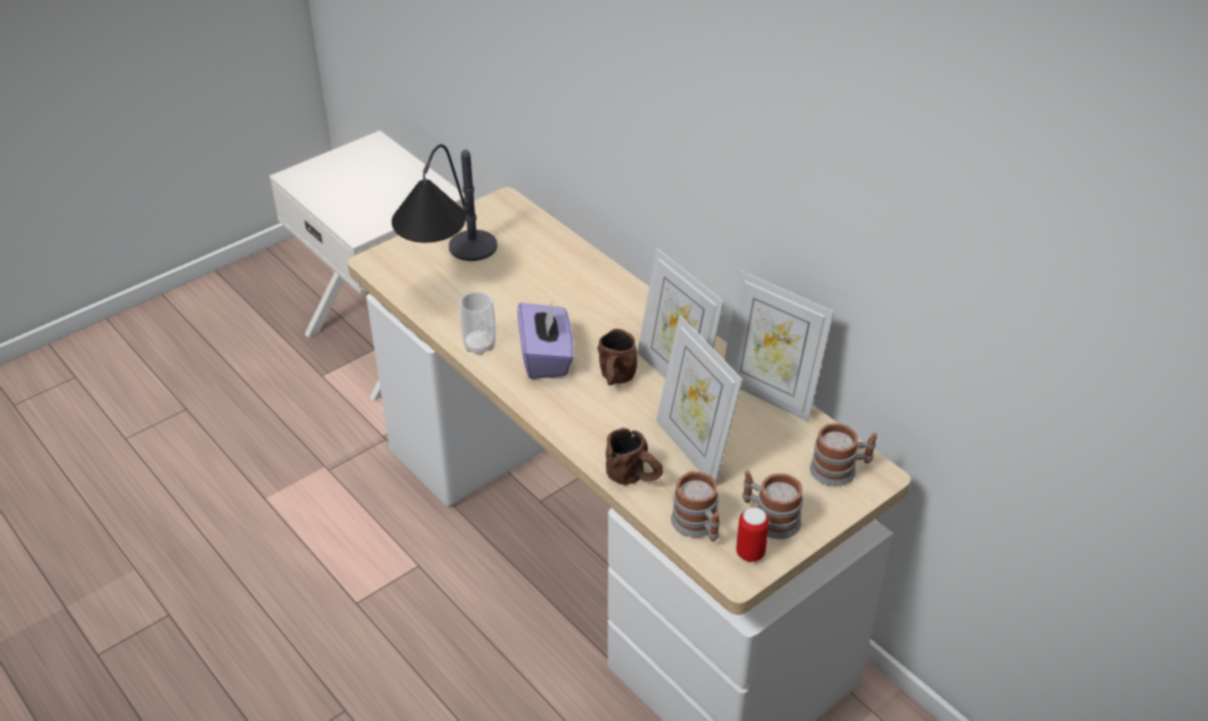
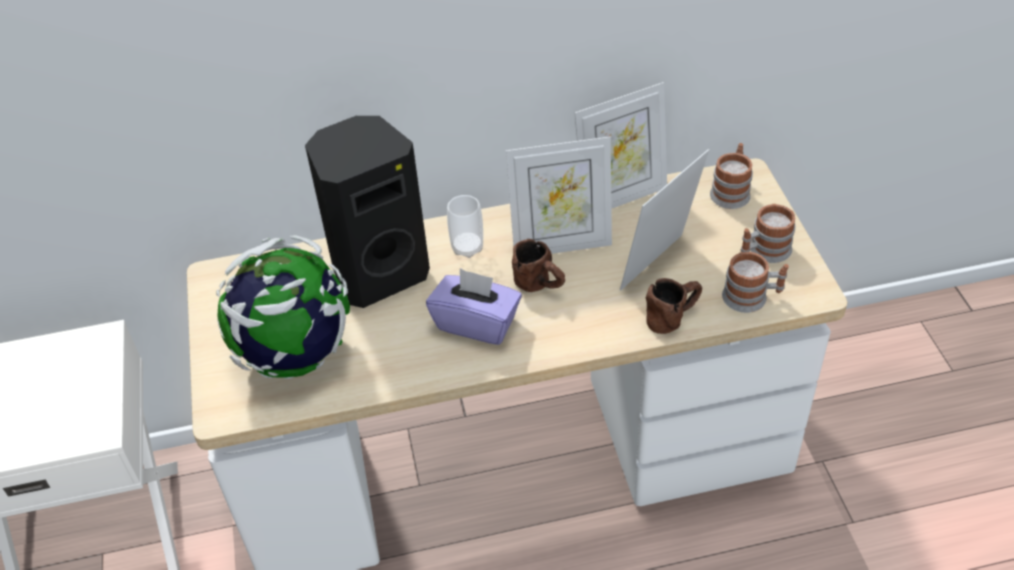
camera: 60 degrees left, 5 degrees up
table lamp [392,144,497,261] -> globe [216,235,350,379]
cup [460,292,496,355] -> cup moved to [447,195,483,258]
picture frame [656,315,743,481] -> picture frame turned 135 degrees clockwise [620,149,709,291]
can [736,507,769,562] -> none
none -> black speaker [305,116,430,308]

